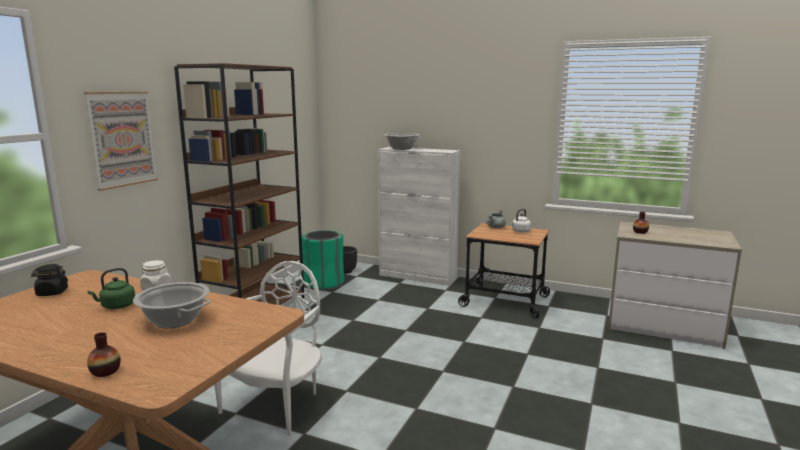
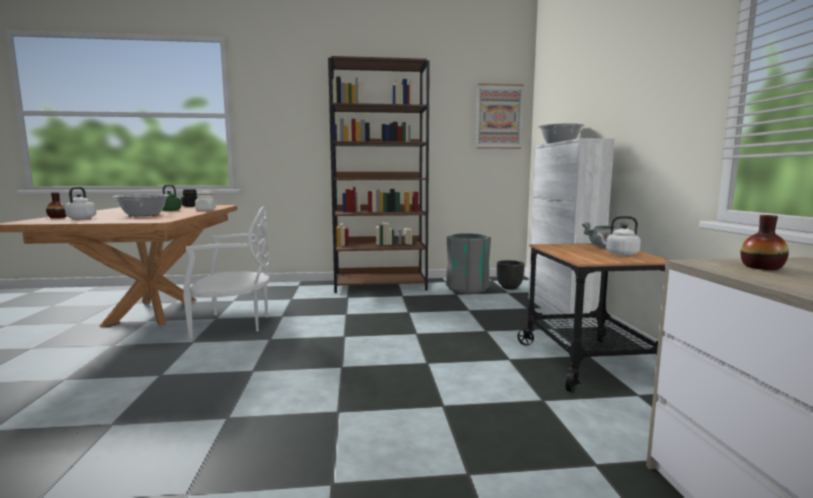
camera: 60 degrees right, 5 degrees down
picture [84,92,158,191] -> picture moved to [476,83,524,149]
green trash can [302,230,344,290] -> grey trash can [446,233,491,294]
none -> white kettle [60,187,96,219]

